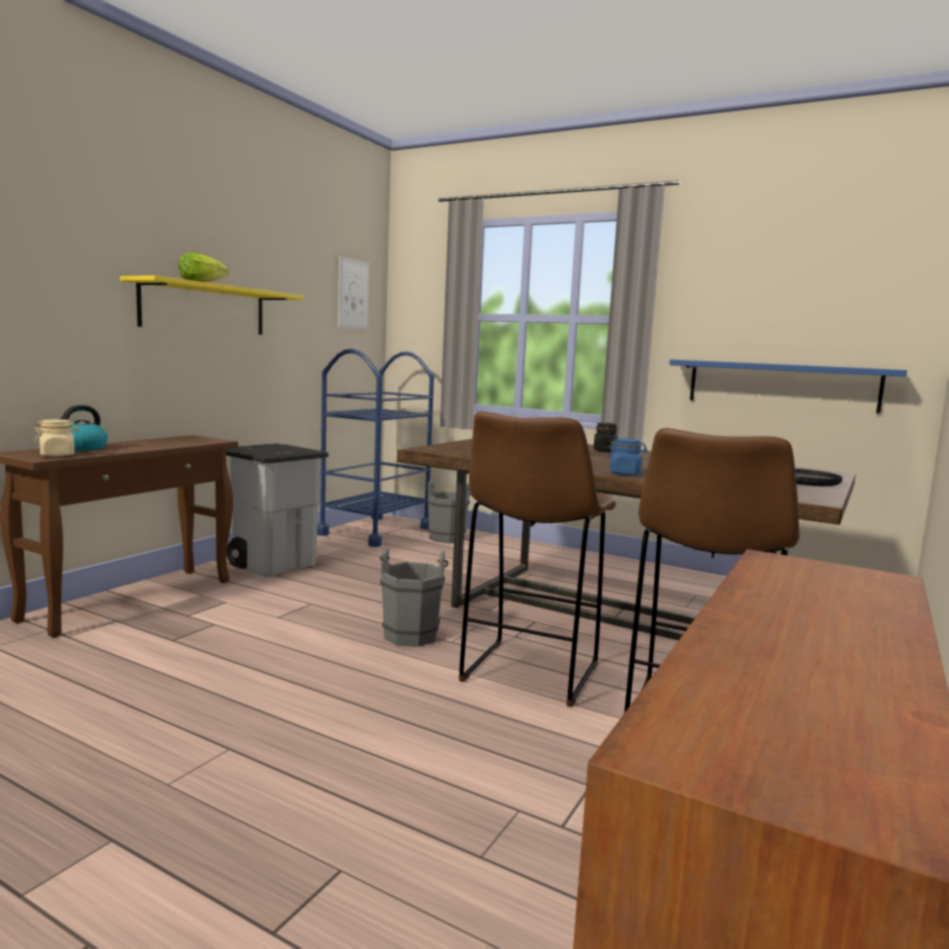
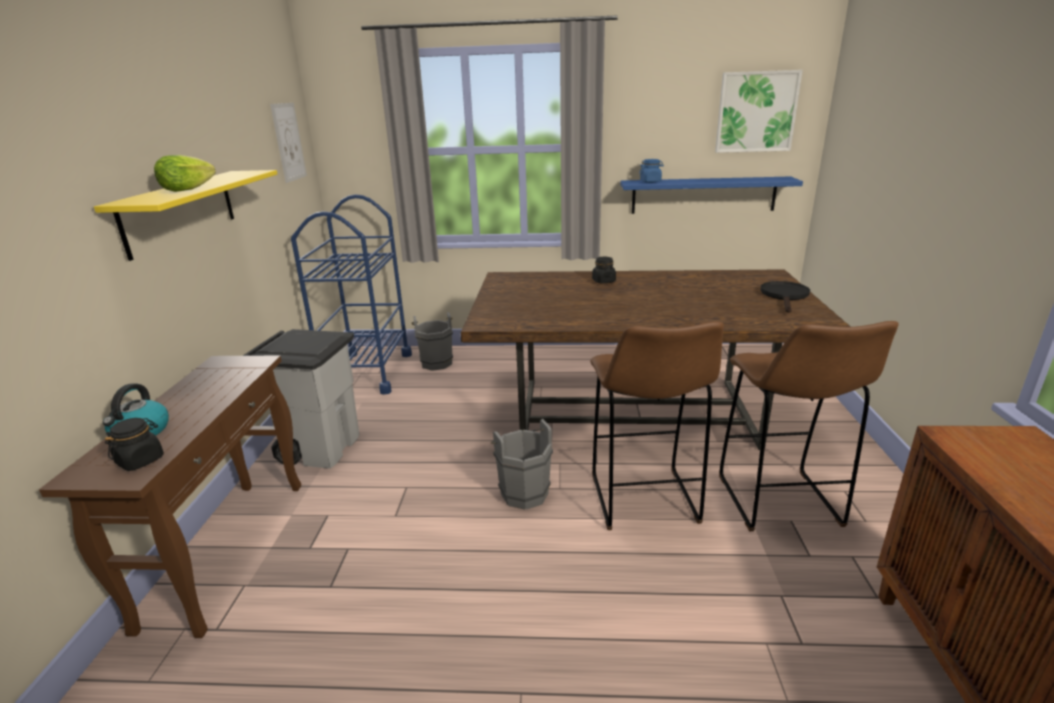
camera: 25 degrees left, 15 degrees up
beige jar [35,419,79,457] -> black jar [105,418,164,471]
blue jar [607,438,648,475] -> blue jar moved to [639,159,664,183]
none -> picture [715,70,803,153]

